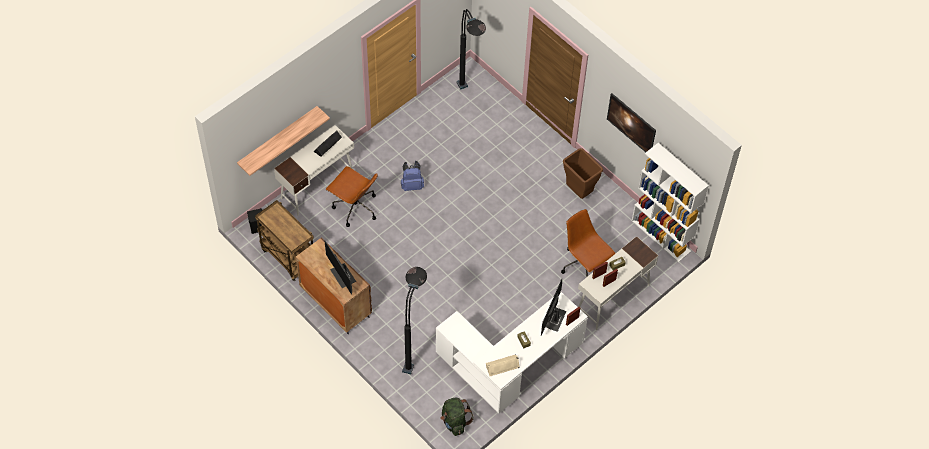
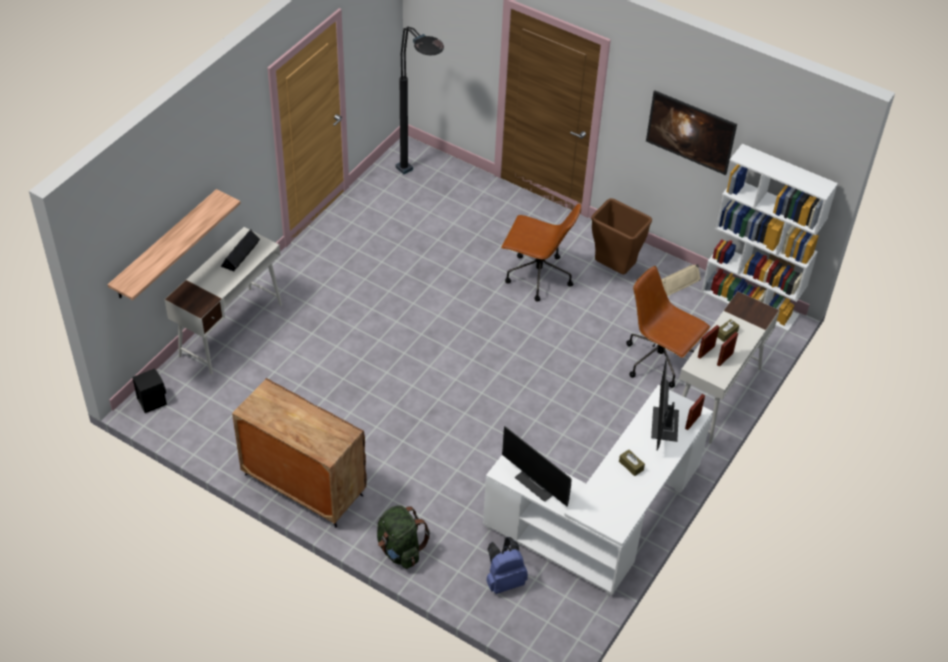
camera: 15 degrees left, 10 degrees down
brown cart [255,200,314,281] -> none
monitor [324,240,356,295] -> monitor moved to [502,426,572,506]
brown office chair [326,166,378,227] -> brown office chair moved to [501,203,581,301]
blue backpack [401,161,424,191] -> blue backpack moved to [486,537,528,594]
black floor lamp [402,267,427,374] -> none
green backpack [440,398,474,436] -> green backpack moved to [377,505,430,569]
beige speaker [486,354,520,376] -> beige speaker moved to [661,264,701,296]

